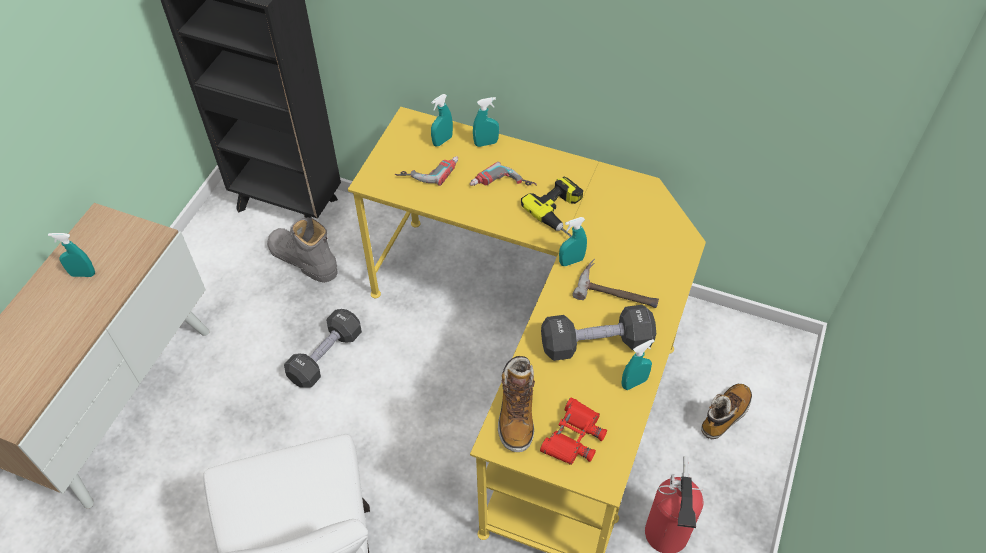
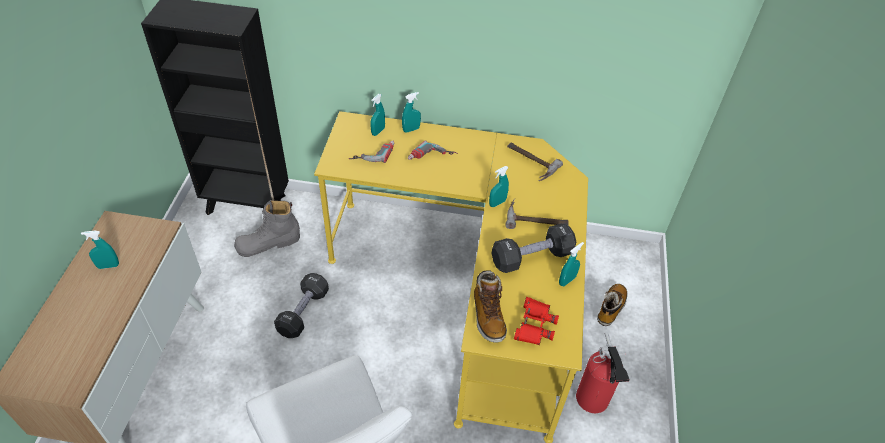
camera: 15 degrees left, 5 degrees down
grey boot [267,218,337,283] -> grey boot turned 45 degrees counterclockwise [234,200,300,257]
power drill [521,176,583,237] -> none
none -> hammer [507,142,563,181]

